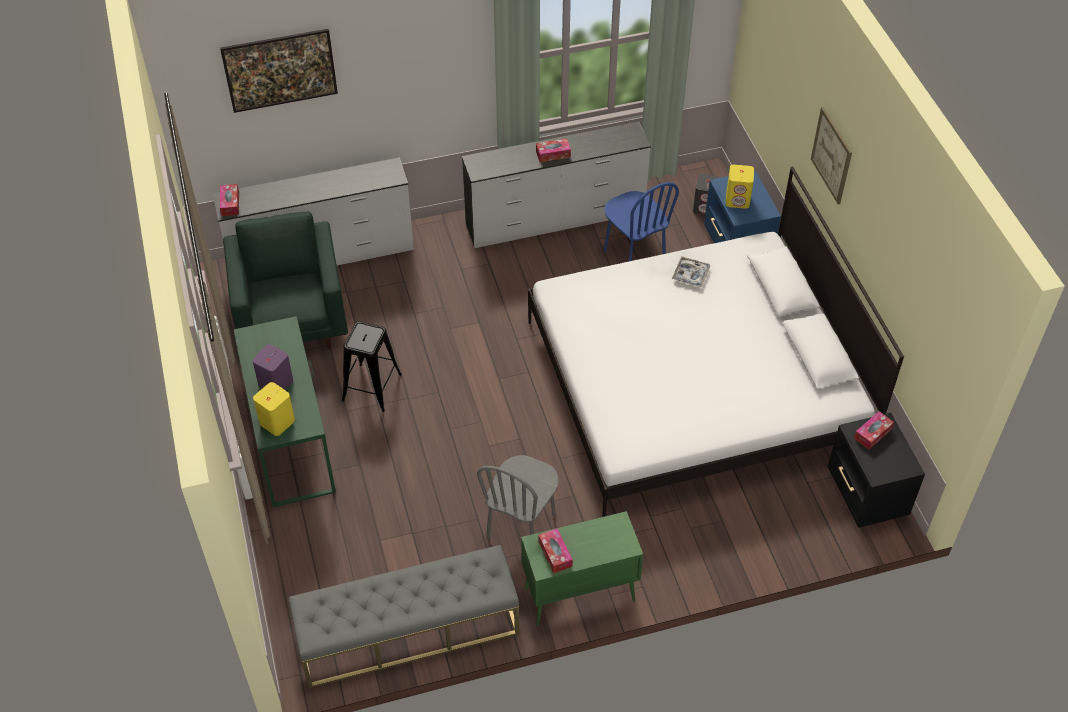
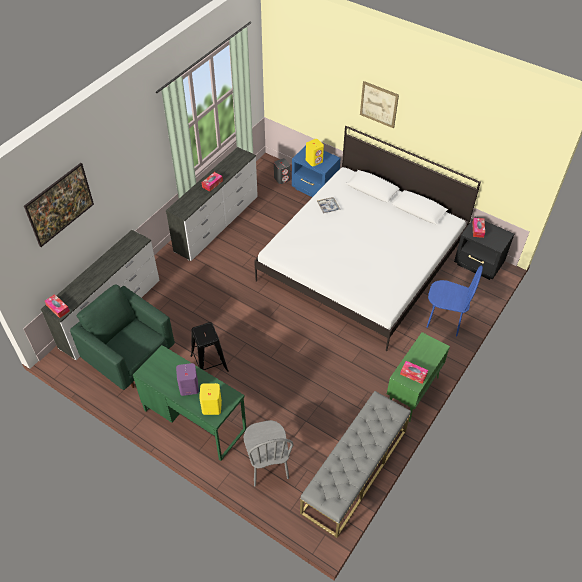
camera: 40 degrees left, 0 degrees up
grey chair [477,455,559,539] -> grey chair moved to [244,420,293,486]
blue chair [604,182,679,262] -> blue chair moved to [427,266,483,337]

